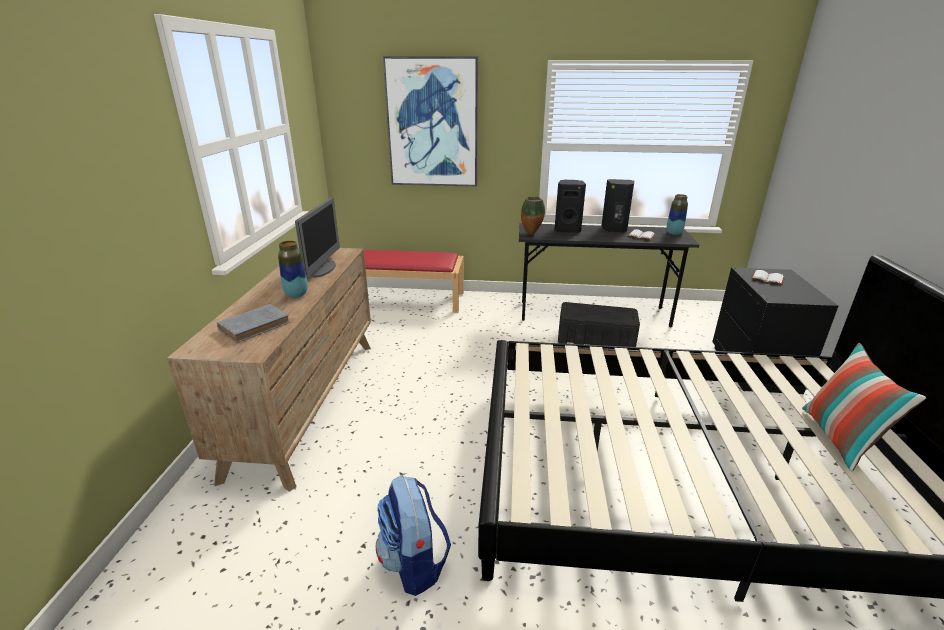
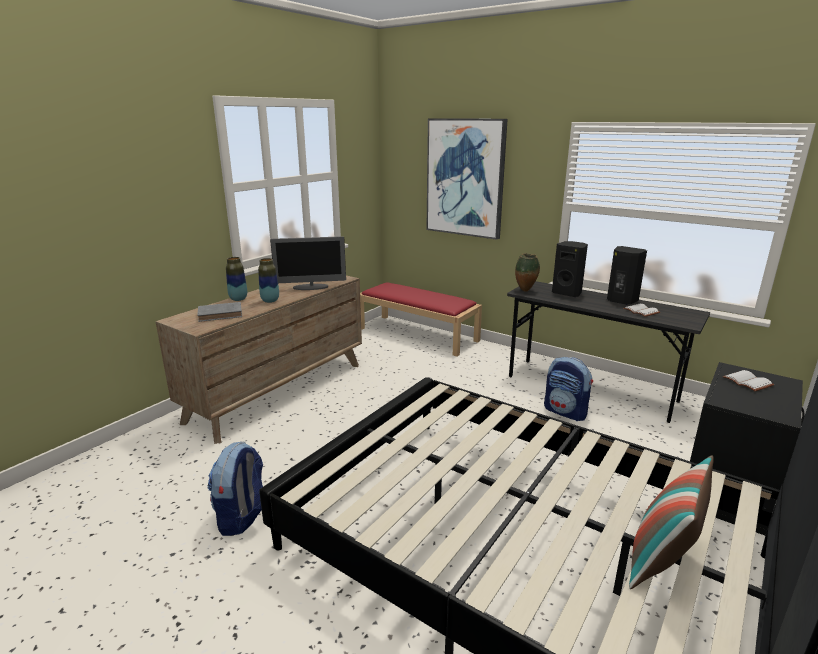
camera: 30 degrees right, 5 degrees down
monitor [295,198,340,278] -> monitor turned 45 degrees clockwise [270,236,346,290]
black storage box [558,302,640,347] -> backpack [544,357,593,421]
vase [667,194,688,235] -> vase moved to [226,257,247,301]

